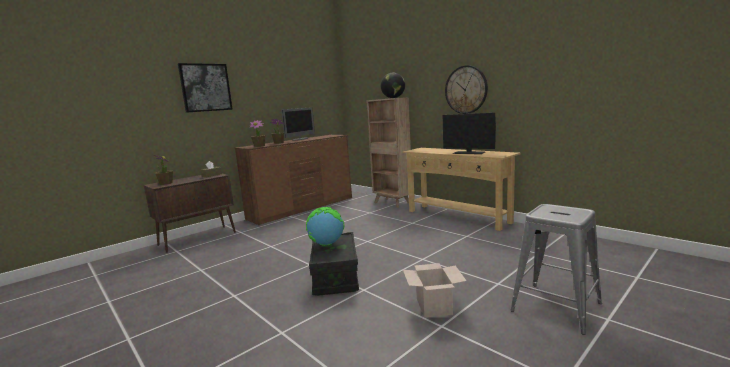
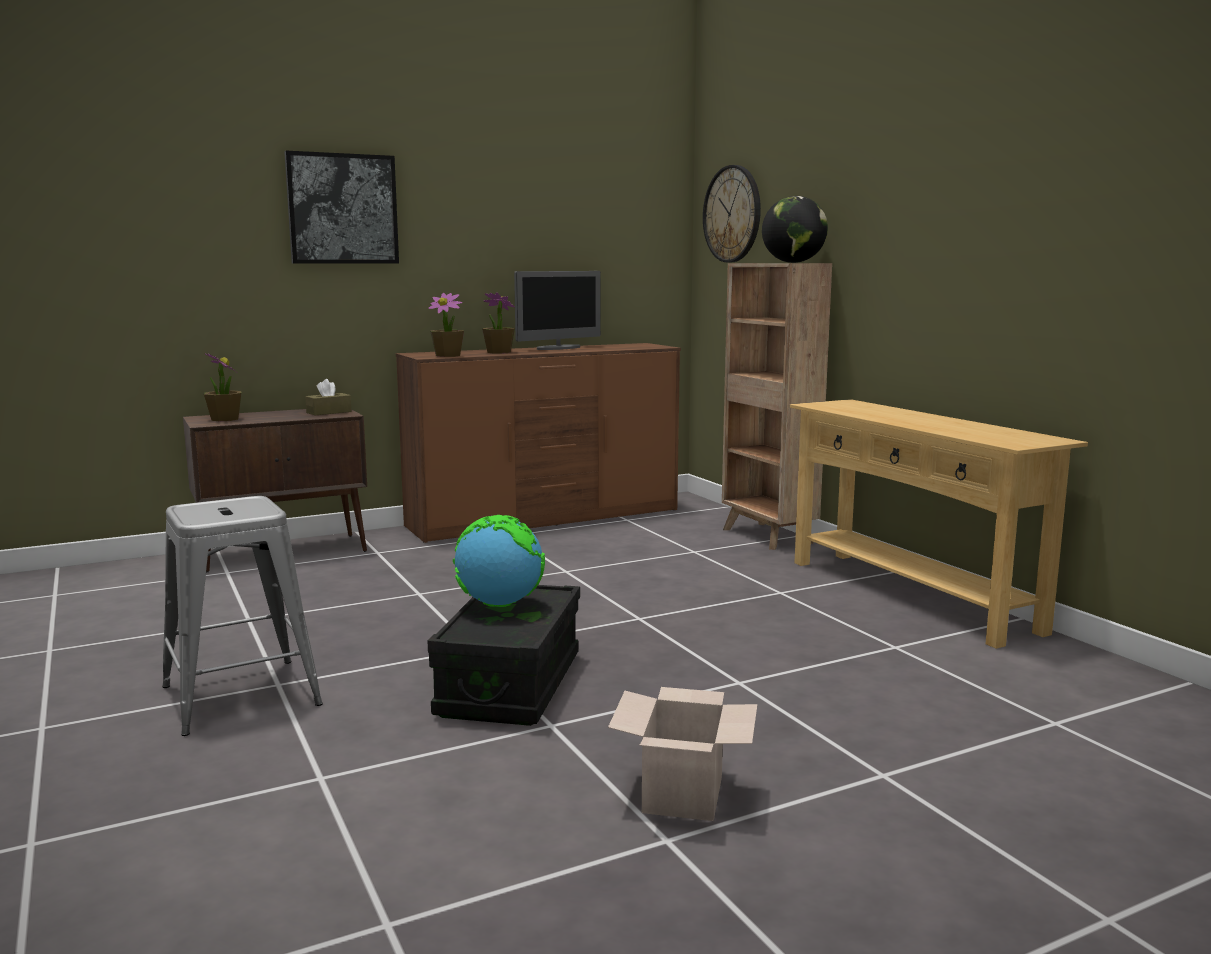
camera: 15 degrees right, 0 degrees up
monitor [443,113,496,154] -> none
wall clock [445,65,488,114] -> wall clock moved to [703,165,761,262]
grey stool [510,204,602,335] -> grey stool moved to [162,496,323,736]

